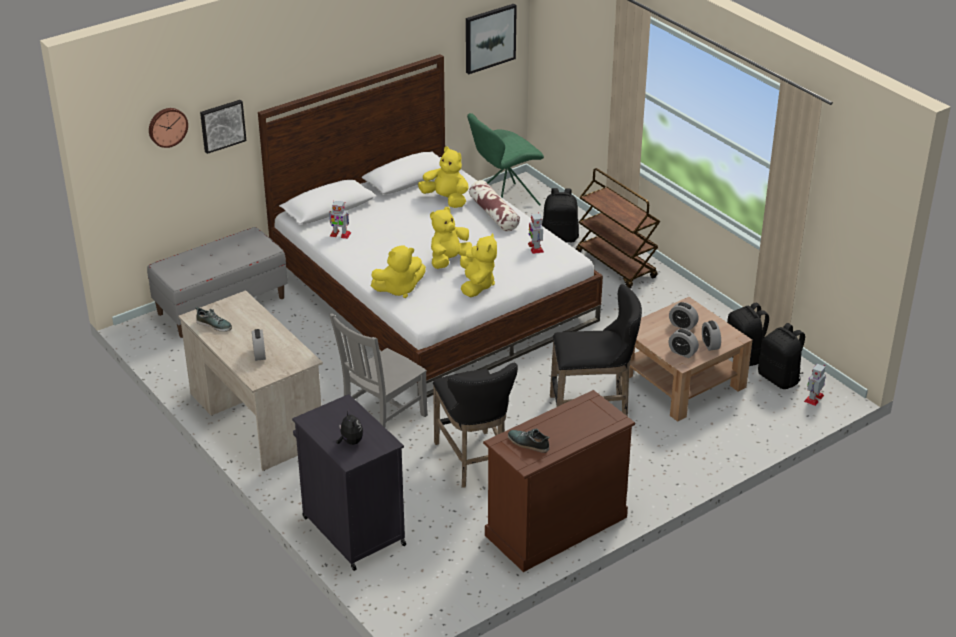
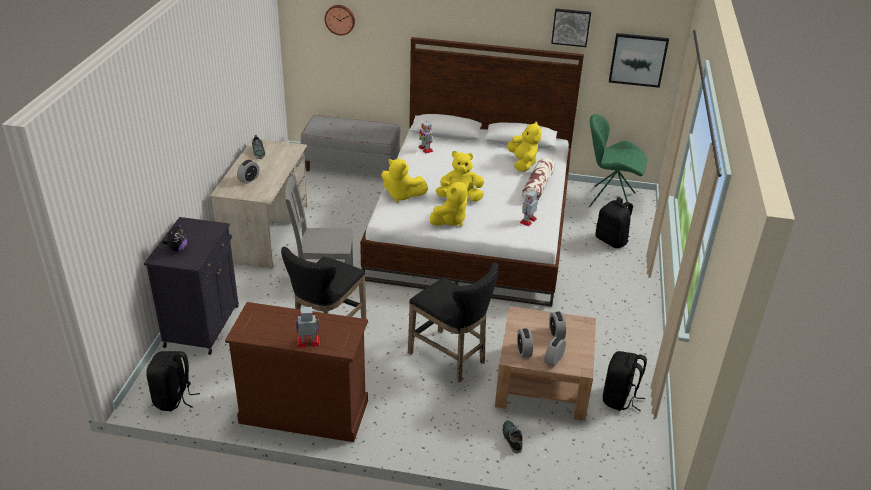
camera: 45 degrees right, 0 degrees up
picture [200,100,246,154] -> picture moved to [551,8,591,47]
shoe [508,429,550,453] -> shoe moved to [503,421,523,453]
brown cart [576,168,660,288] -> none
black backpack [758,323,805,389] -> black backpack moved to [146,351,200,411]
toy robot [804,364,826,406] -> toy robot moved to [295,307,320,348]

